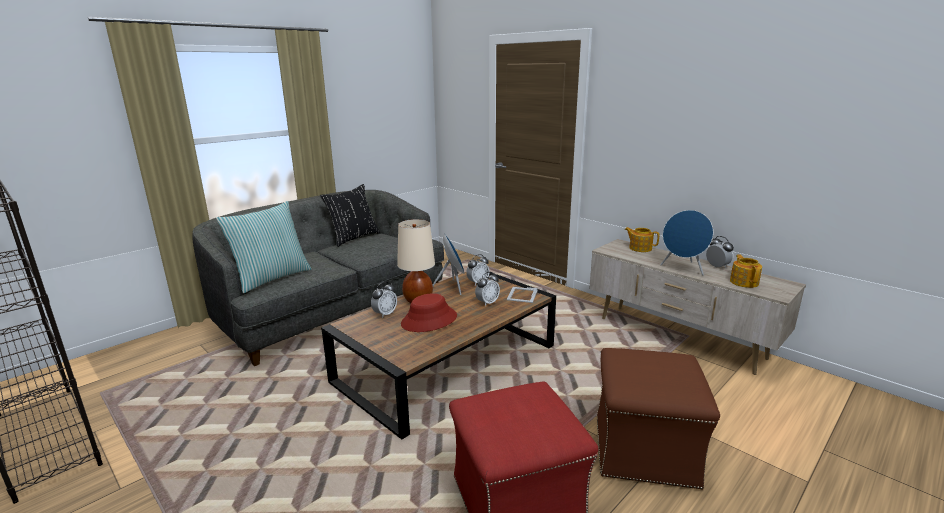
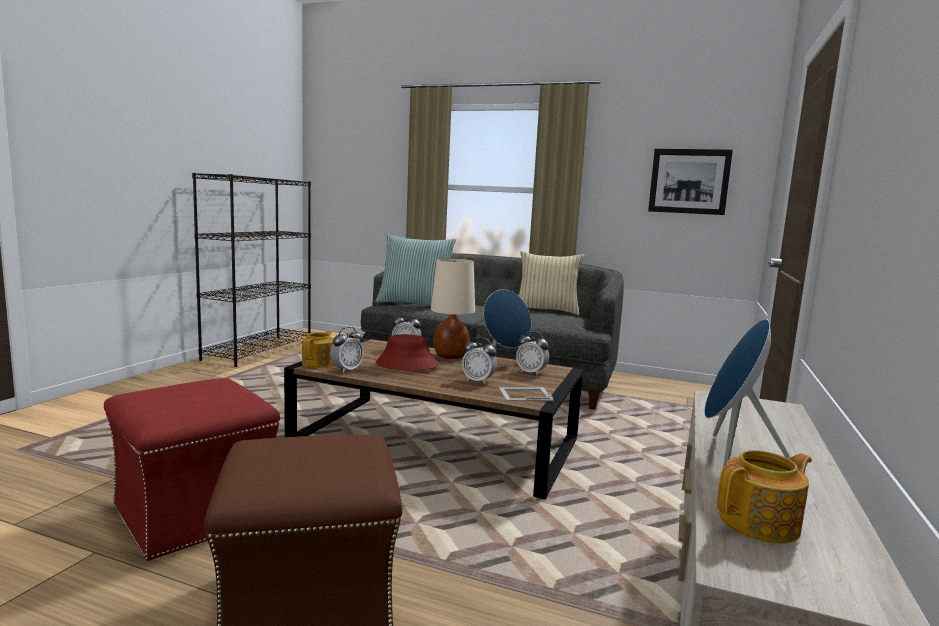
camera: 65 degrees right, 10 degrees down
black pillow [320,184,380,247] -> beige pillow [519,251,584,315]
teapot [625,227,659,252] -> teapot moved to [302,331,334,367]
alarm clock [706,236,734,268] -> alarm clock moved to [330,327,364,373]
none -> picture [648,149,733,215]

